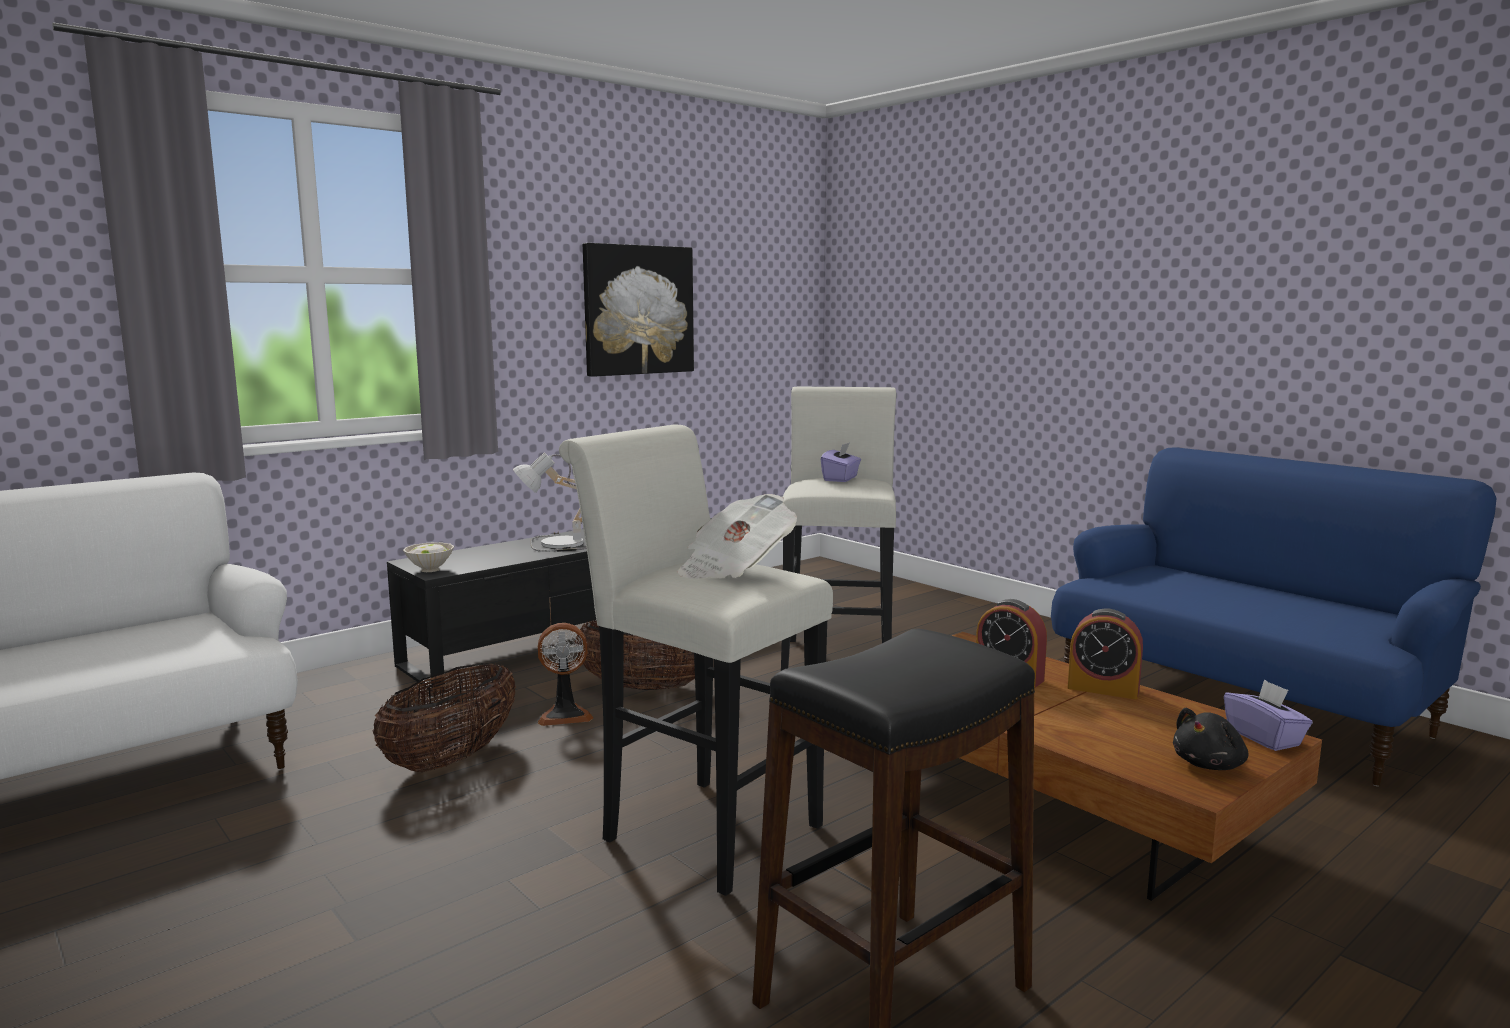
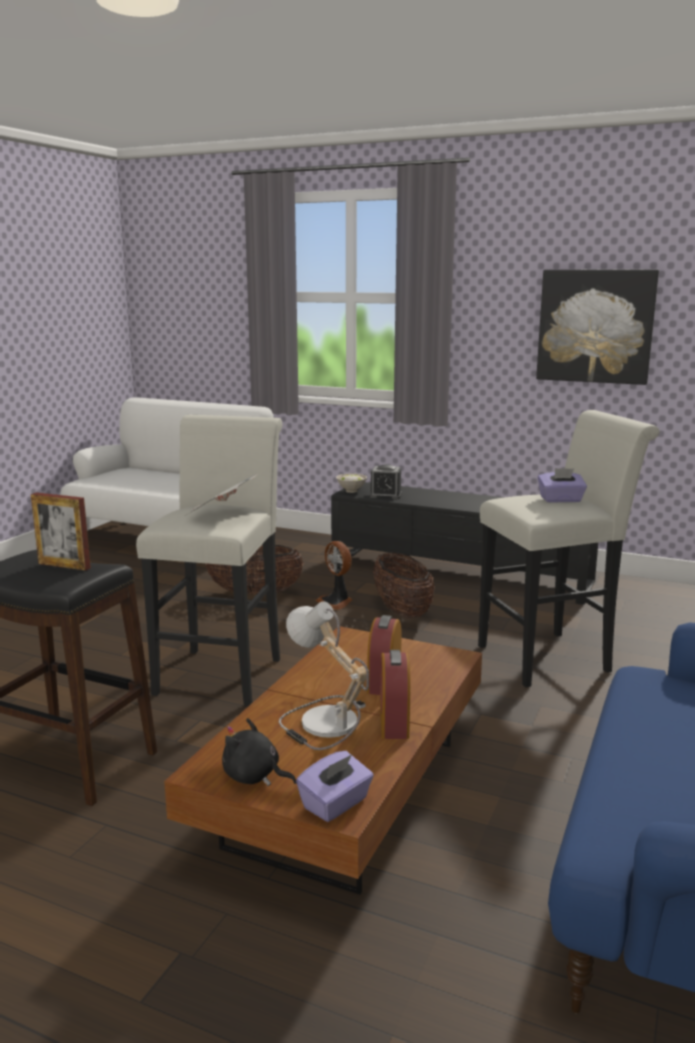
camera: 65 degrees right, 5 degrees up
table lamp [513,452,587,552] -> table lamp moved to [279,601,369,750]
none -> picture frame [31,492,91,571]
none -> alarm clock [369,465,402,499]

